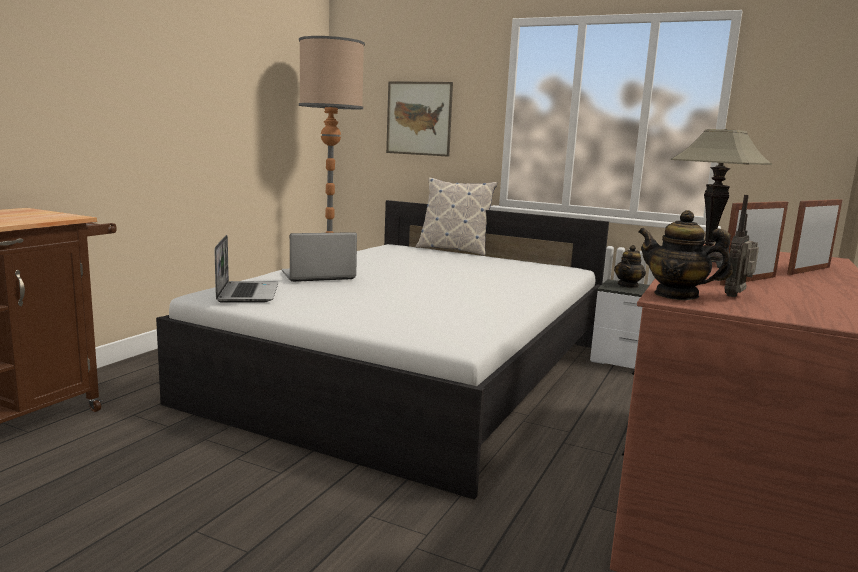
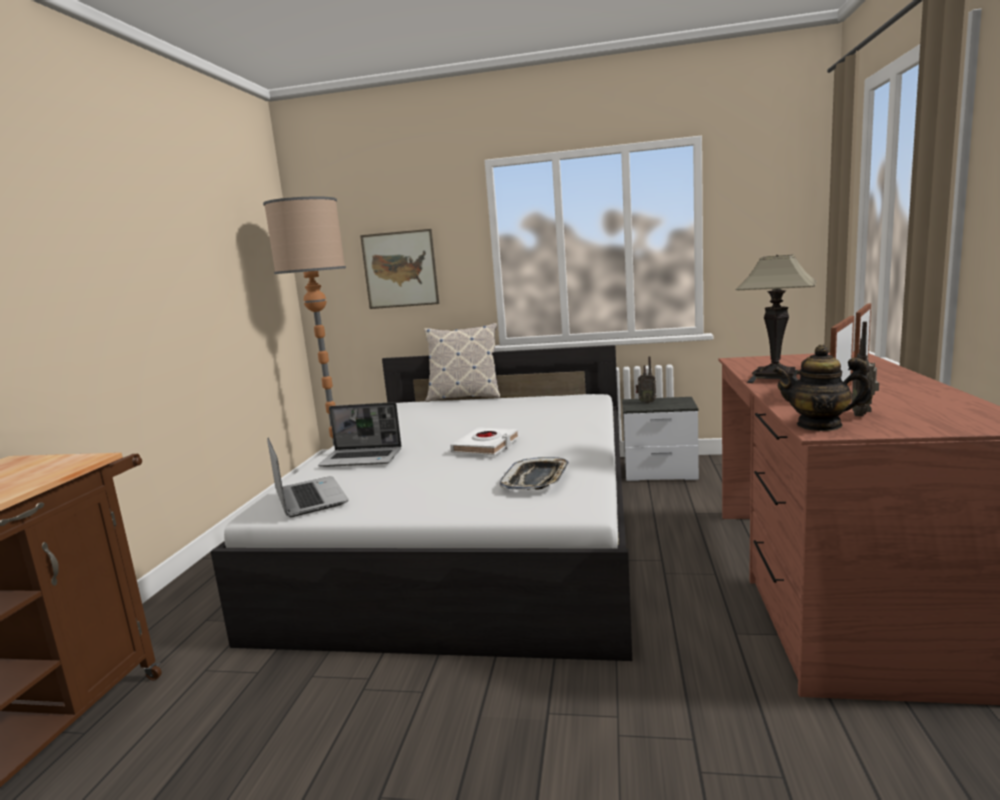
camera: 15 degrees left, 0 degrees up
laptop [281,232,357,282] -> laptop turned 135 degrees counterclockwise [318,402,402,467]
teapot [614,245,646,288] -> radio [636,356,656,404]
none -> white book [450,427,520,456]
none -> tray [500,457,569,490]

